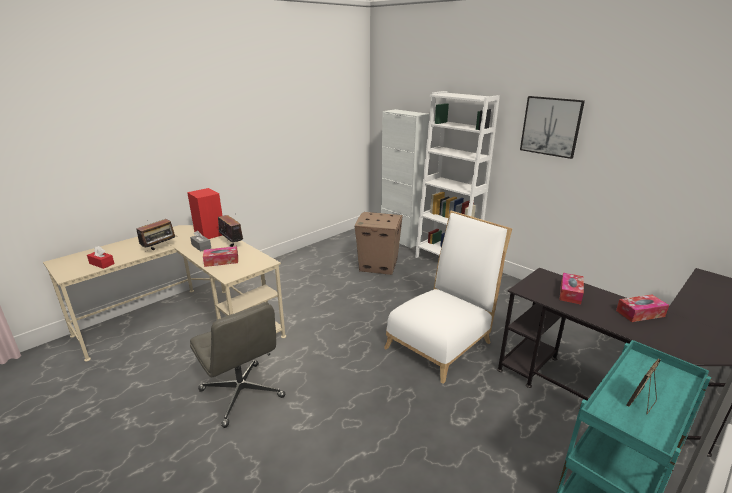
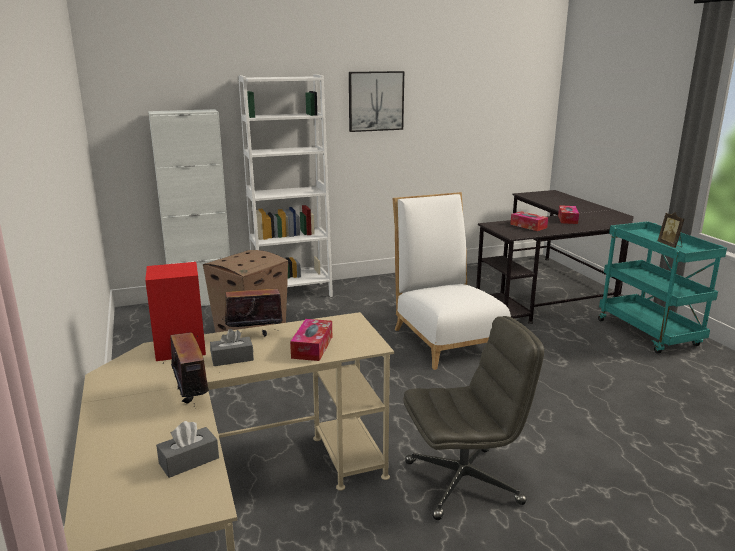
camera: 65 degrees left, 5 degrees down
red tissue box [87,246,115,269] -> grey tissue box [156,421,219,478]

